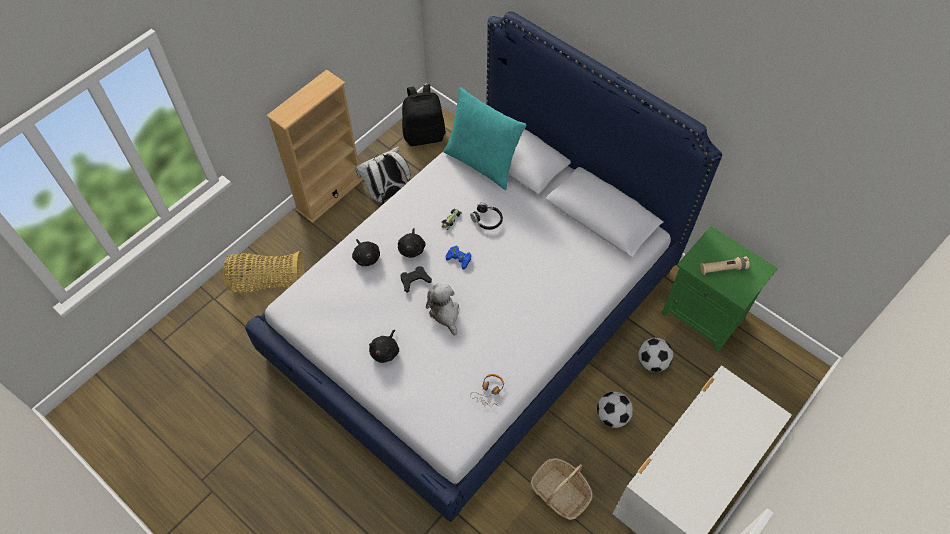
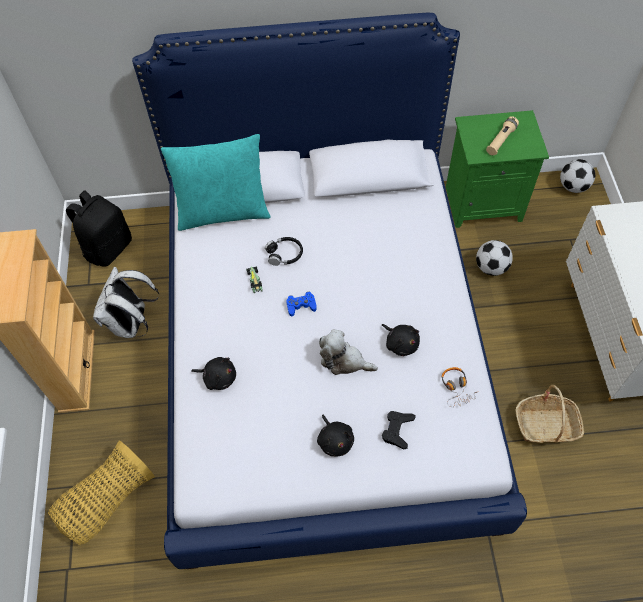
camera: 45 degrees left, 0 degrees up
black plush toy [398,228,426,258] -> black plush toy moved to [382,324,420,356]
black game controller [401,266,432,292] -> black game controller moved to [382,411,416,450]
football [597,392,633,428] -> football moved to [560,159,595,193]

